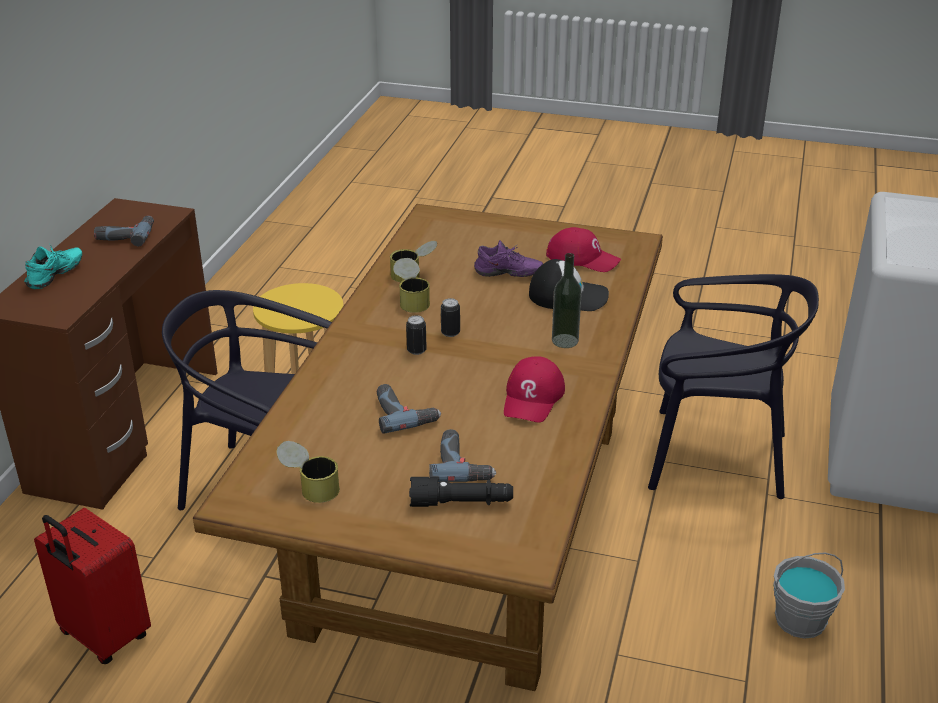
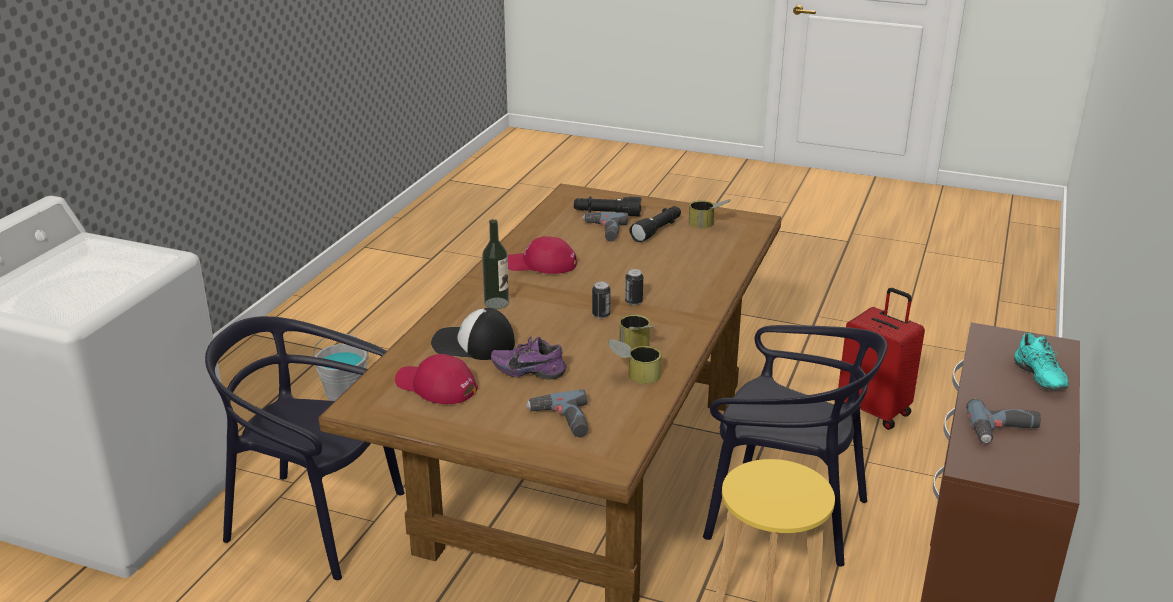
camera: 175 degrees left, 5 degrees down
turquoise shoe [24,245,82,289] -> turquoise shoe turned 45 degrees counterclockwise [1014,333,1069,389]
power drill [377,384,441,434] -> power drill moved to [526,389,588,437]
red cap [504,356,565,423] -> red cap turned 105 degrees counterclockwise [508,236,577,274]
none -> black flashlight [629,206,681,242]

